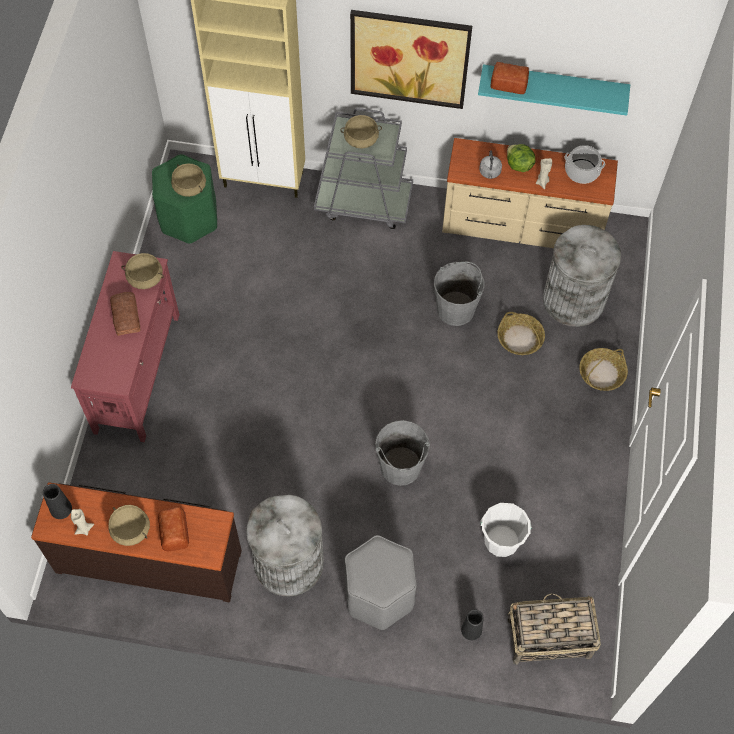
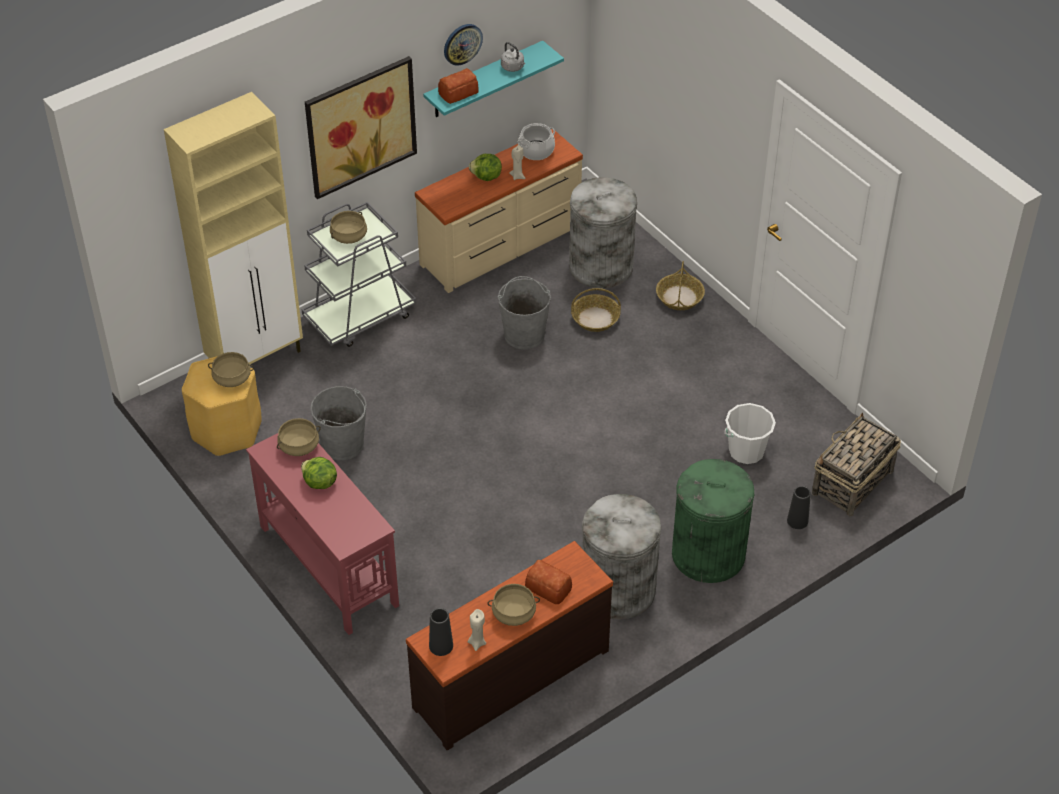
camera: 45 degrees left, 15 degrees down
bread [110,292,140,336] -> lettuce [301,457,337,489]
green stool [152,154,217,244] -> yellow stool [182,356,262,456]
grey stool [344,535,417,630] -> green trash can [672,459,754,583]
grey bucket [375,420,430,486] -> grey bucket moved to [311,386,367,460]
grey kettle [479,150,502,179] -> grey kettle moved to [501,42,525,72]
none -> wall clock [444,24,483,65]

